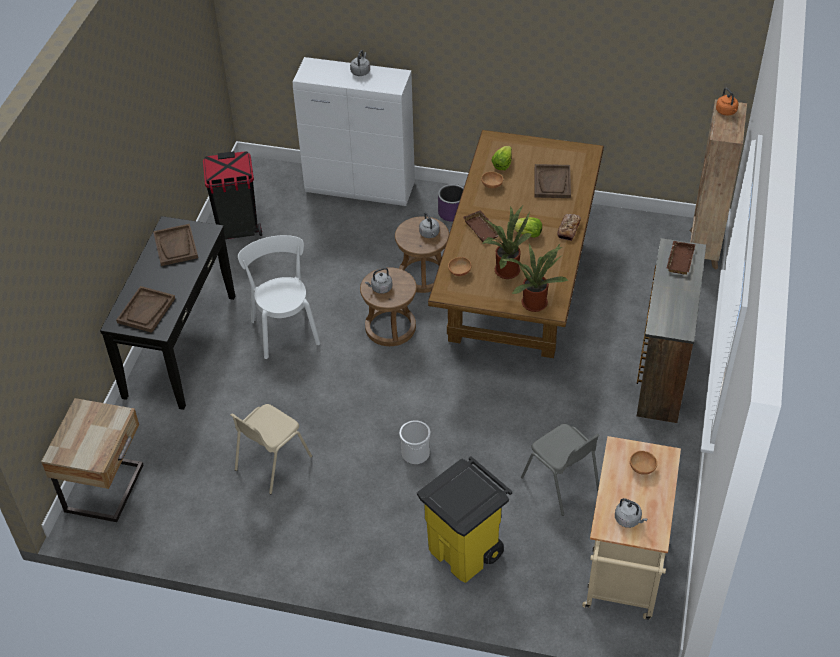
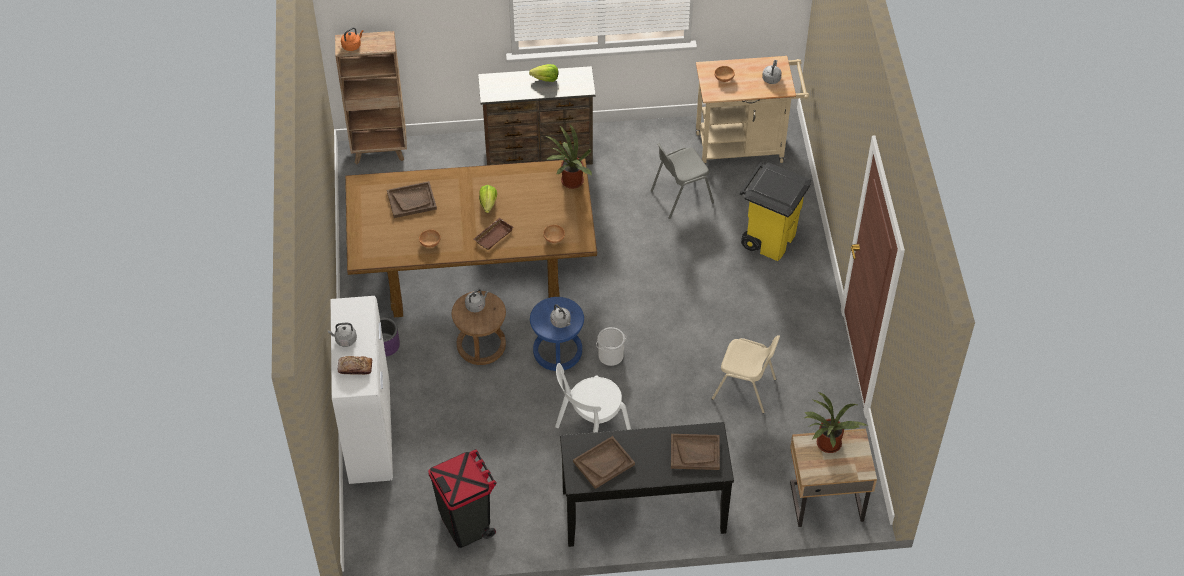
camera: 110 degrees left, 5 degrees up
brown stool [360,267,417,346] -> blue stool [530,297,584,371]
bucket [399,420,431,464] -> bucket moved to [596,327,626,366]
potted plant [483,205,532,279] -> potted plant moved to [804,392,867,453]
lettuce [491,146,512,170] -> lettuce moved to [529,64,559,82]
grey chair [521,424,600,516] -> grey chair turned 150 degrees counterclockwise [651,143,714,219]
bread [557,214,581,241] -> bread moved to [338,356,372,375]
brown tray [666,241,695,275] -> none

